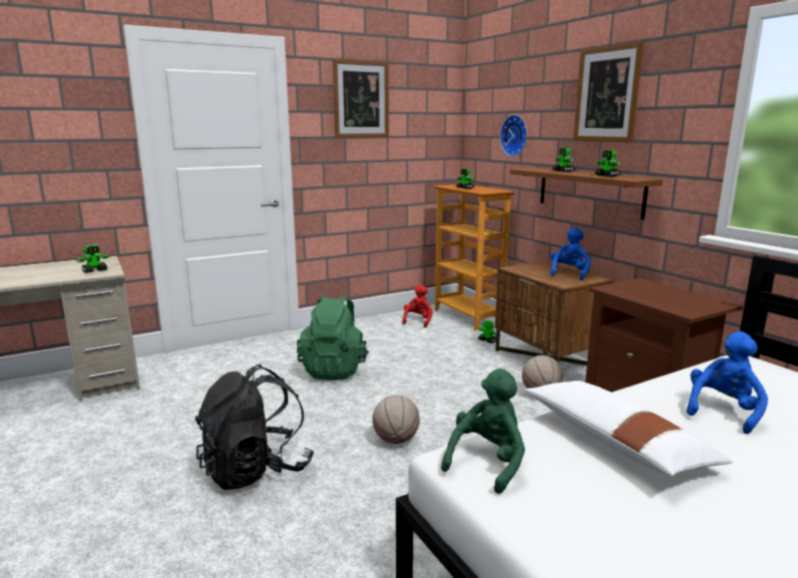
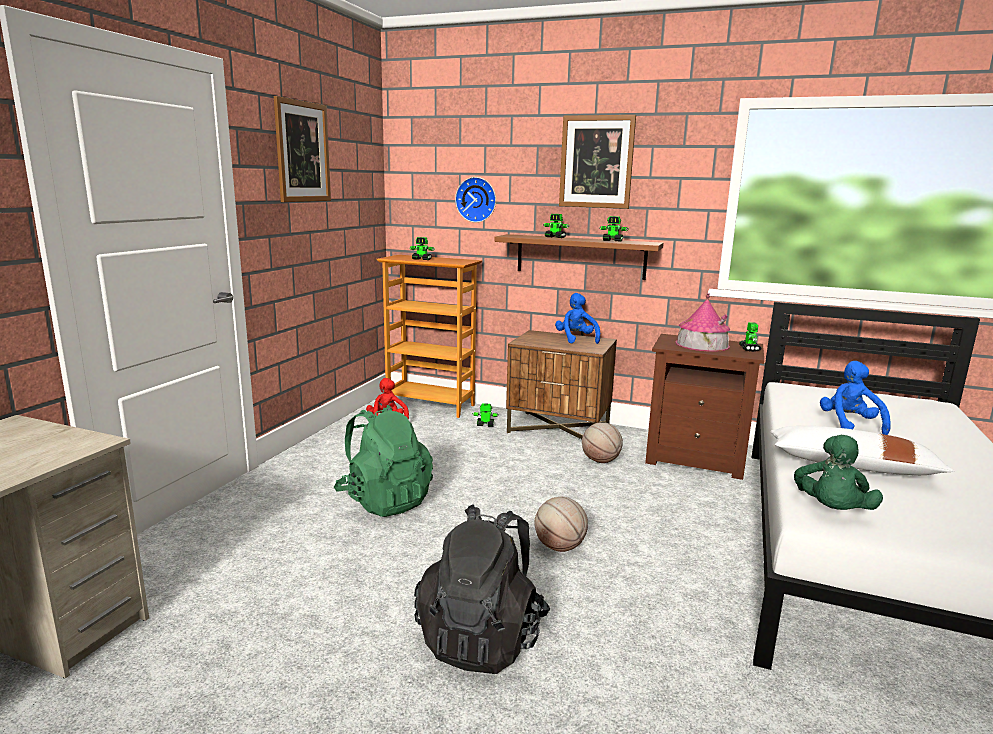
camera: 40 degrees left, 0 degrees up
toy robot [76,245,110,273] -> toy robot moved to [739,322,762,352]
green plush toy [441,369,525,494] -> green plush toy turned 150 degrees counterclockwise [794,435,883,510]
none -> toy house [675,293,730,352]

